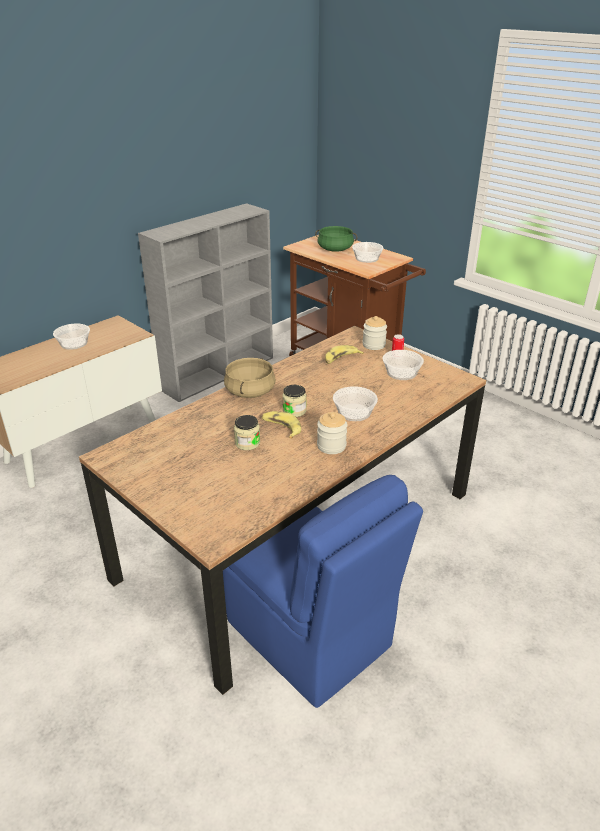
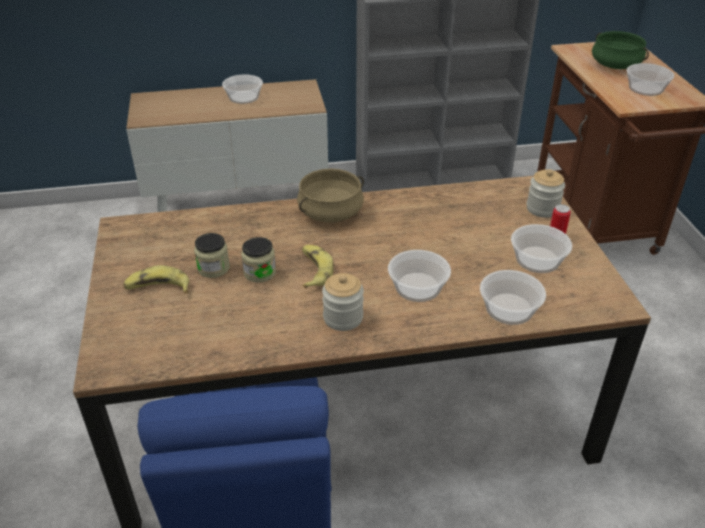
camera: 35 degrees right, 5 degrees up
jar [282,385,306,417] -> jar moved to [194,233,230,278]
banana [325,345,364,364] -> banana moved to [123,265,189,293]
none -> bowl [480,270,546,325]

